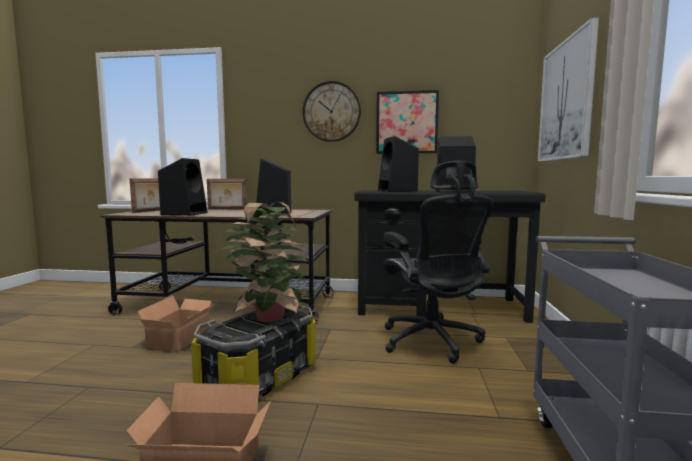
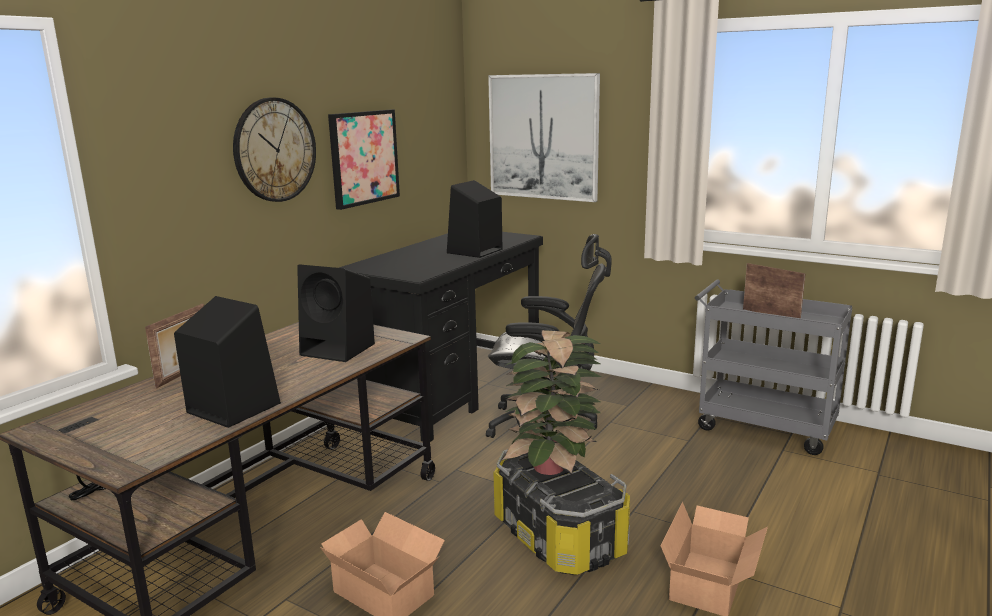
camera: 65 degrees left, 10 degrees up
picture frame [130,179,160,213] -> picture frame moved to [743,263,805,318]
black speaker [378,136,419,192] -> none

